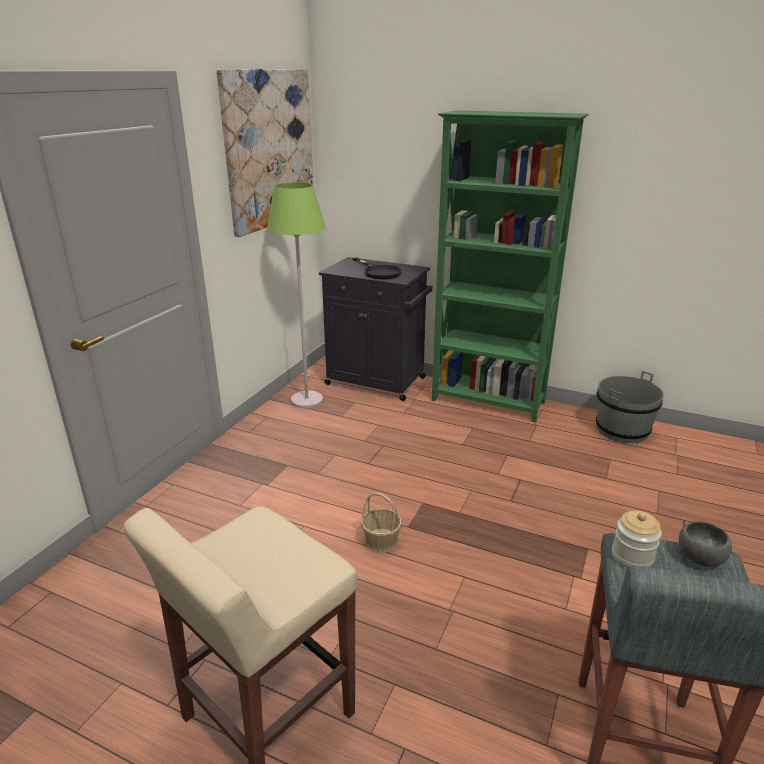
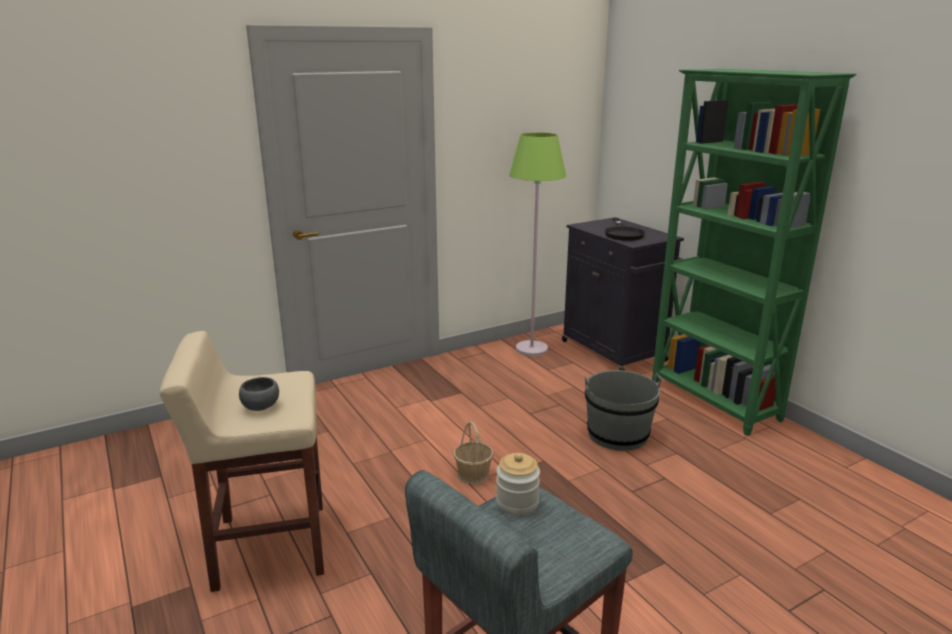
camera: 35 degrees right, 5 degrees down
picture [216,69,313,237] -> none
grey bucket [596,371,664,443] -> grey bucket moved to [585,370,662,451]
grey bowl [679,521,732,567] -> grey bowl moved to [239,377,279,411]

